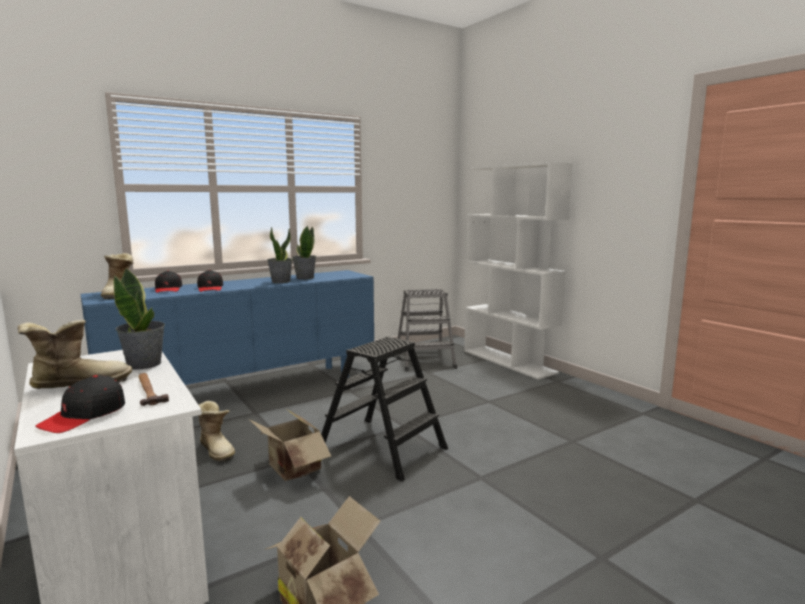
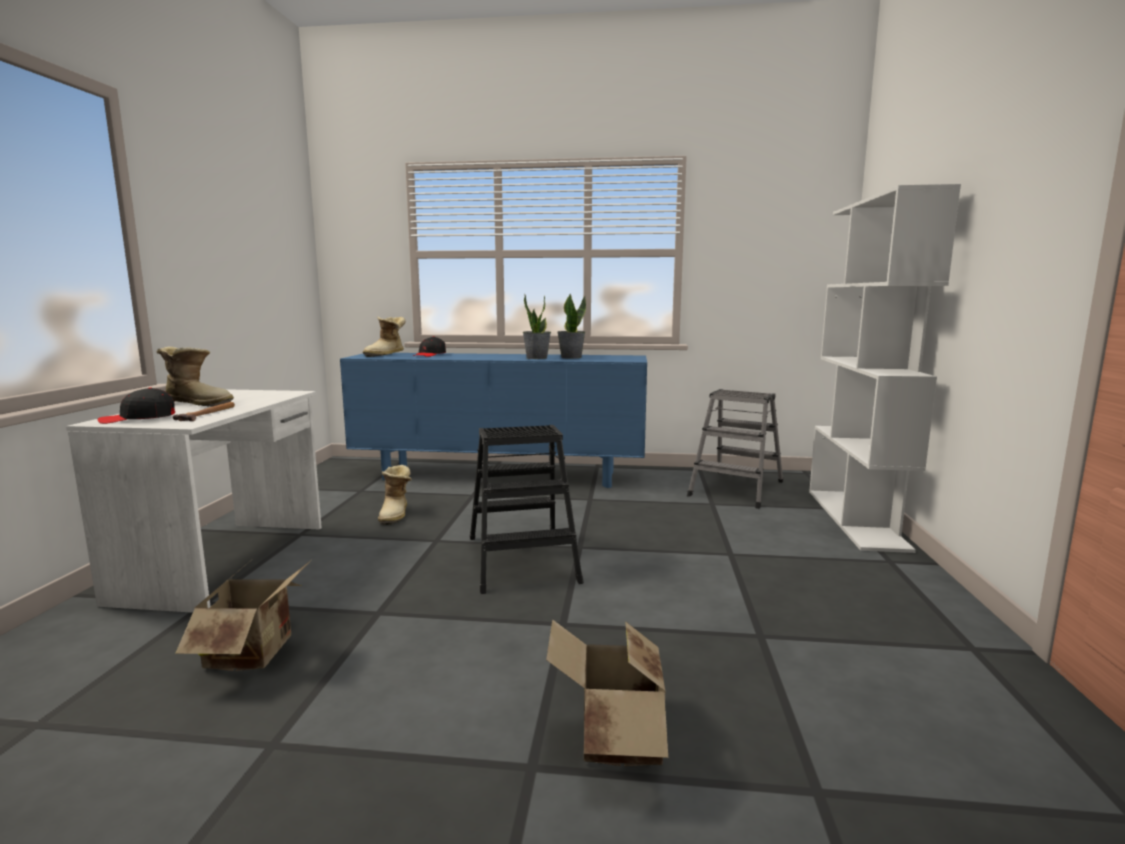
camera: 40 degrees right, 0 degrees up
potted plant [113,267,165,370] -> none
black cap [197,270,223,292] -> none
cardboard box [249,410,331,481] -> cardboard box moved to [546,619,668,766]

